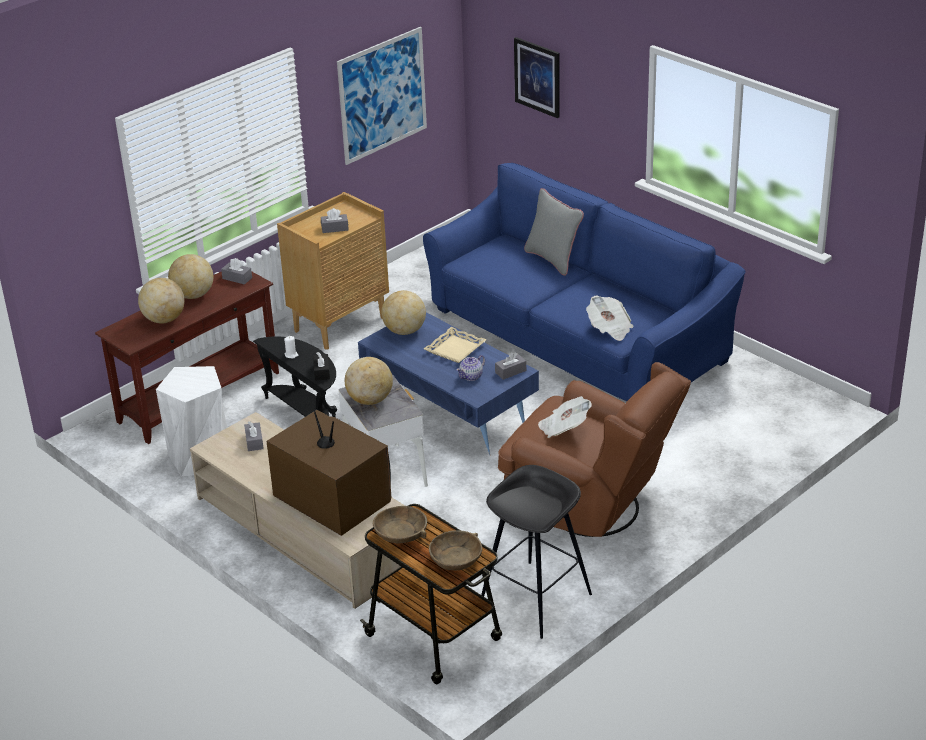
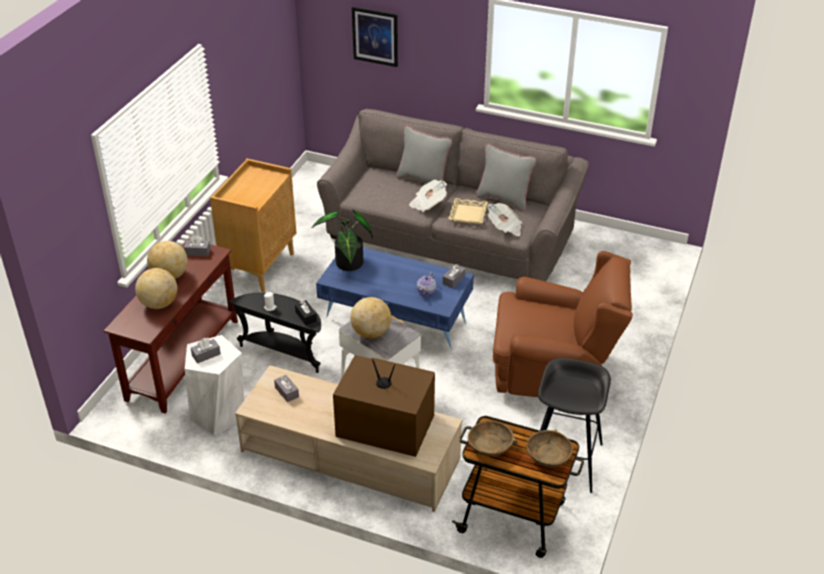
camera: 25 degrees left, 5 degrees up
grey tissue box [321,208,349,233] -> grey tissue box moved to [191,338,221,364]
picture [337,27,427,165] -> none
globe [381,290,426,335] -> potted plant [312,209,373,271]
blue sofa [423,163,746,401] -> grey sofa [317,109,589,281]
beige tray [424,327,487,363] -> beige tray moved to [448,198,488,224]
newspaper [538,396,592,438] -> newspaper moved to [409,180,447,212]
none -> grey pillow [476,144,536,212]

